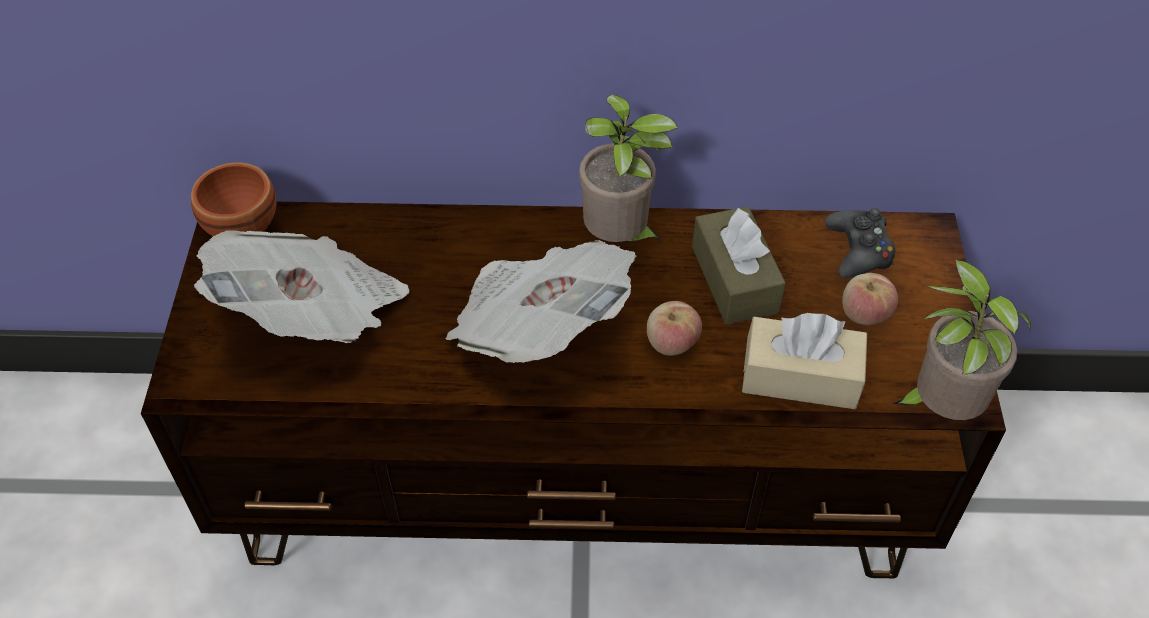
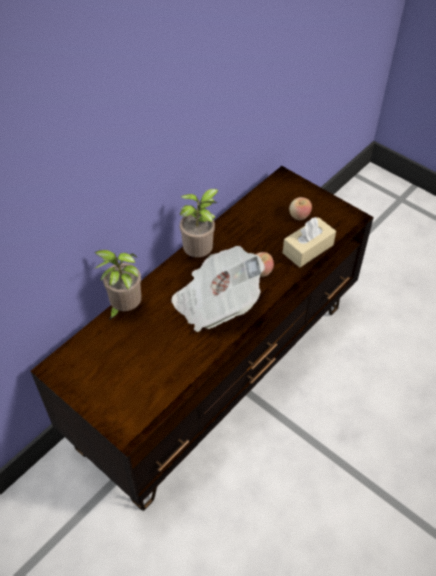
camera: 50 degrees left, 0 degrees up
brown bowl [191,163,277,236] -> none
newspaper [194,230,410,343] -> none
brown tissue box [692,206,786,325] -> none
black game controller [825,208,895,278] -> none
potted plant [892,259,1031,420] -> potted plant moved to [94,250,141,320]

